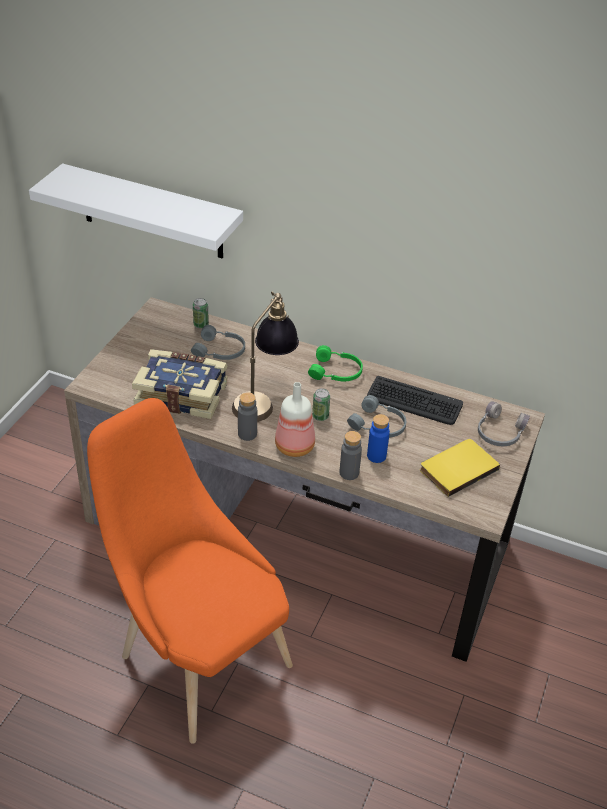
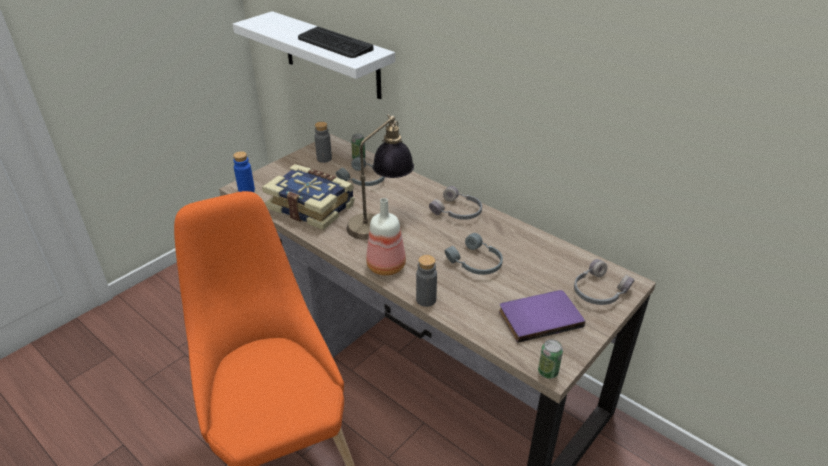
camera: 20 degrees right, 5 degrees down
grey bottle [238,392,257,441] -> grey bottle moved to [315,122,332,163]
green headphones [308,345,363,381] -> grey headphones [429,186,482,220]
can [312,388,330,421] -> can moved to [538,339,563,379]
keyboard [367,376,463,425] -> keyboard moved to [298,27,374,58]
blue bottle [367,414,390,463] -> blue bottle moved to [233,151,255,192]
yellow book [420,439,500,497] -> purple book [499,290,586,343]

